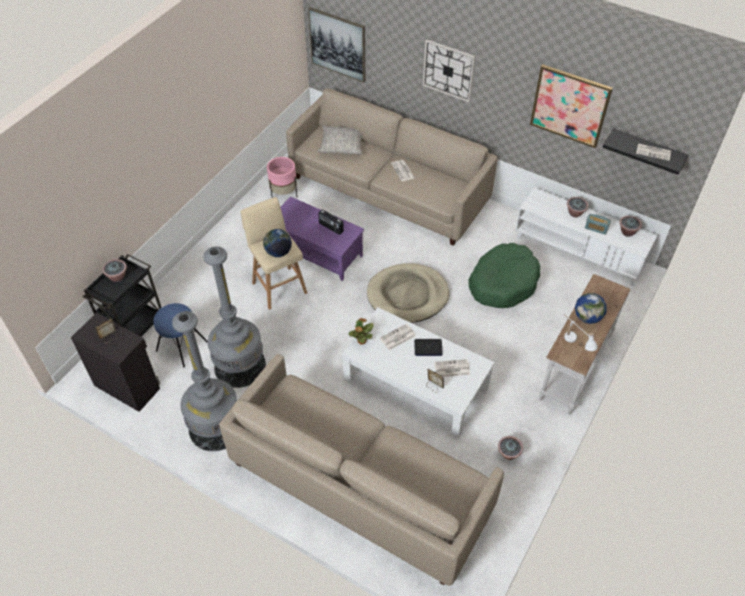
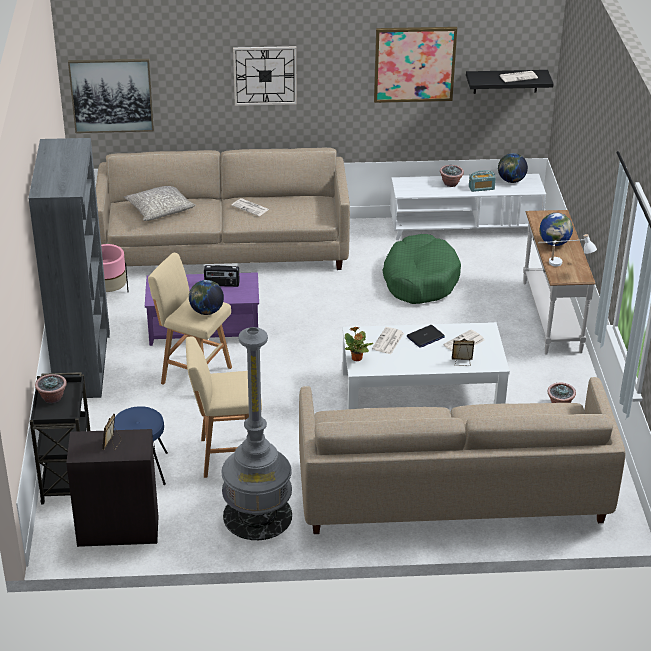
camera: 35 degrees left, 15 degrees down
grey floor lamp [204,246,266,388] -> beige stool [186,336,262,478]
beige dog bed [367,263,449,323] -> none
potted plant [620,216,642,237] -> globe [498,153,528,183]
none -> grey bookcase [28,138,110,398]

